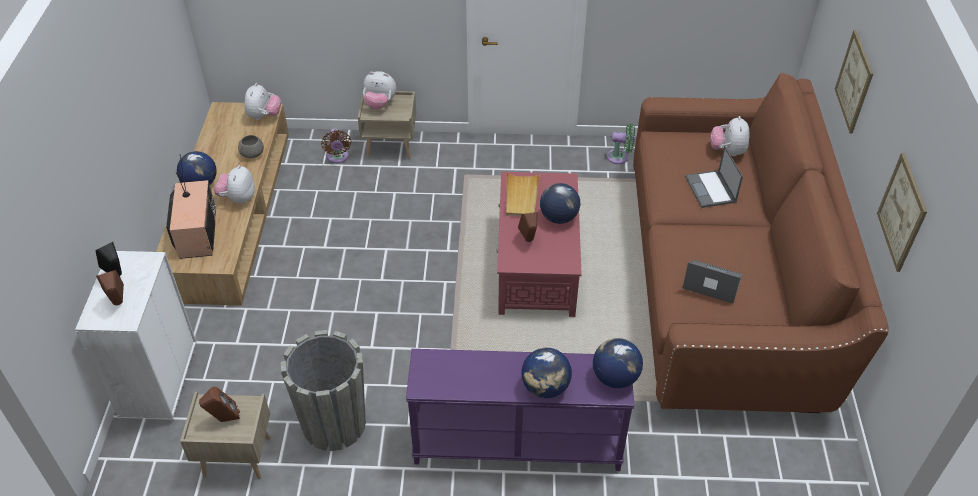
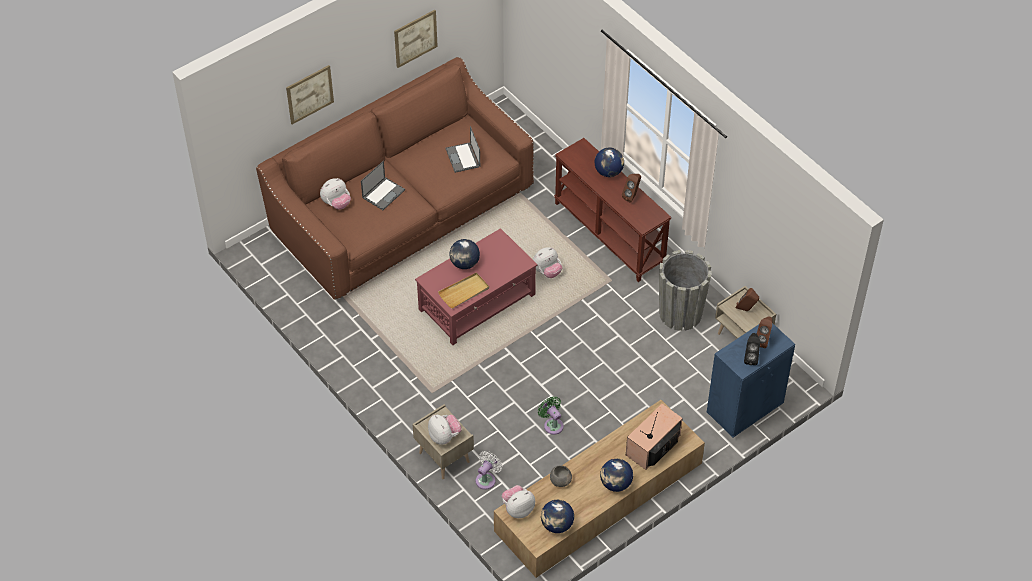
camera: 130 degrees left, 5 degrees up
white cabinet [75,251,197,419] -> blue cabinet [707,323,795,437]
plush toy [214,165,255,204] -> plush toy moved to [533,247,562,278]
brown fan [321,128,351,163] -> white fan [476,451,502,490]
purple console table [406,349,634,471] -> brown console table [554,138,671,282]
brown speaker [518,212,538,242] -> brown speaker moved to [622,174,641,203]
globe [593,338,643,388] -> globe moved to [541,500,574,533]
green fan [607,124,635,164] -> green fan moved to [538,396,564,435]

